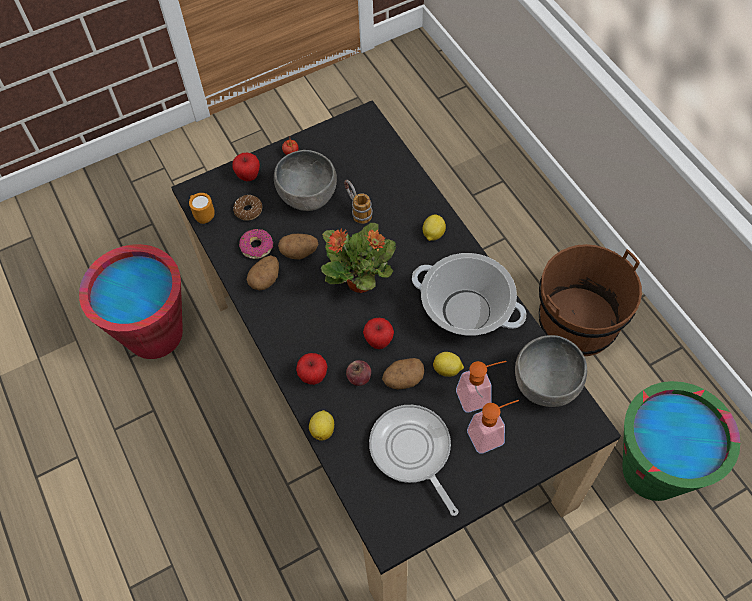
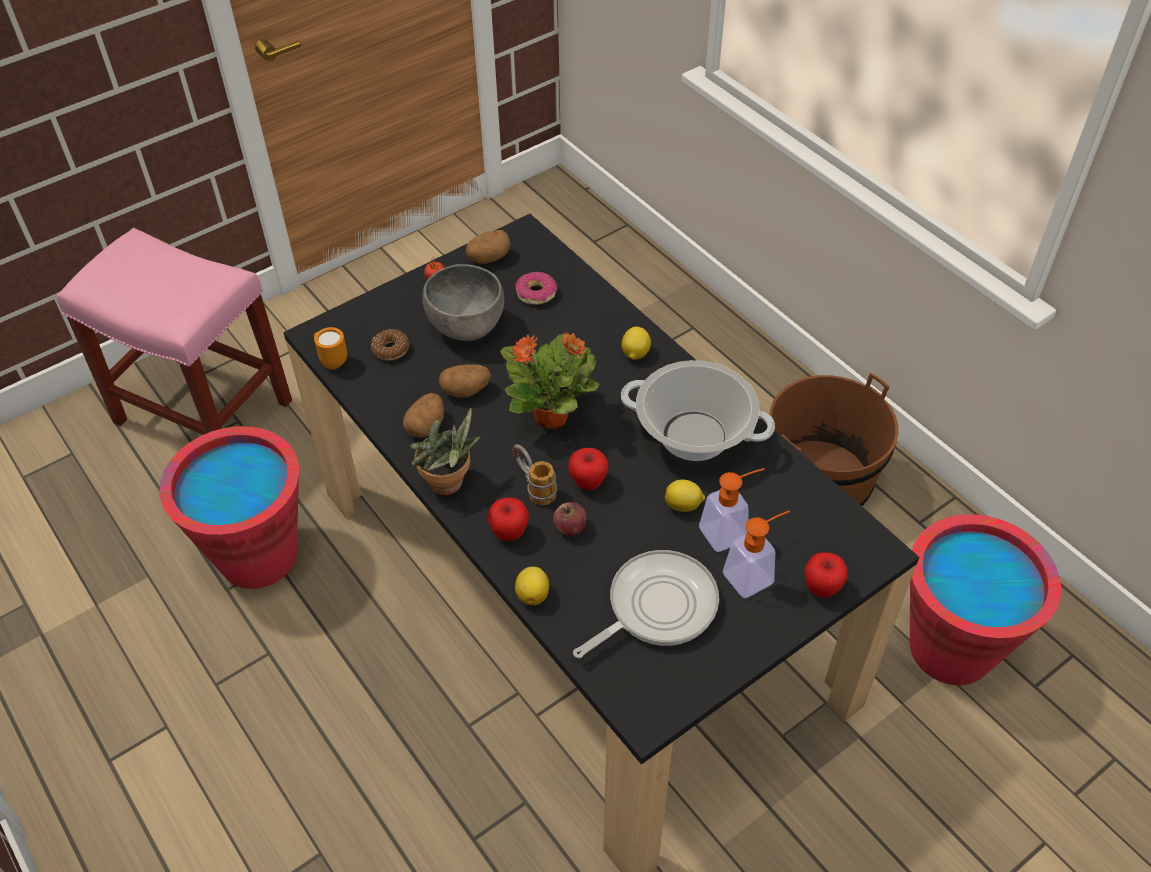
camera: 10 degrees left, 10 degrees down
apple [233,153,260,181] -> apple moved to [805,552,847,597]
donut [239,229,273,259] -> donut moved to [515,272,557,305]
mug [344,180,373,224] -> mug moved to [512,444,557,505]
frying pan [369,405,459,516] -> frying pan turned 90 degrees clockwise [573,550,719,658]
potato [382,358,424,389] -> potato moved to [465,230,510,264]
grey bowl [515,335,587,407] -> none
green bucket [623,381,740,501] -> red bucket [910,514,1061,685]
none -> pink stool [57,228,292,435]
none -> potted plant [410,408,480,495]

